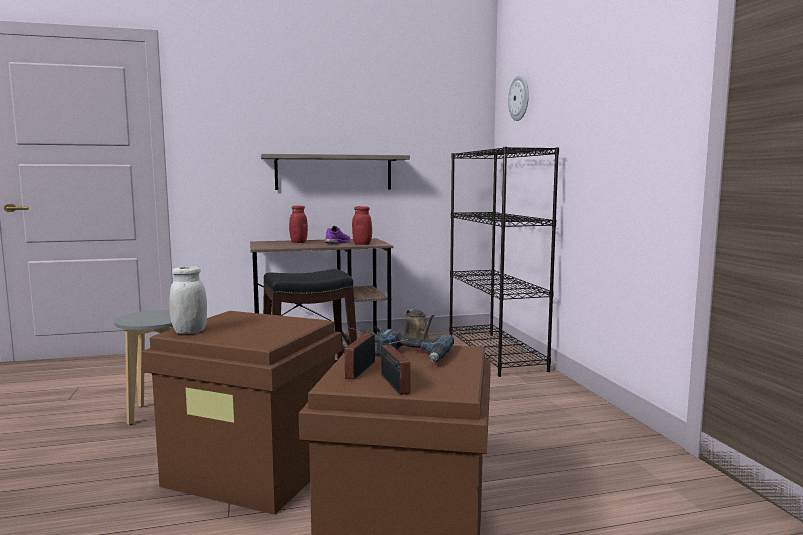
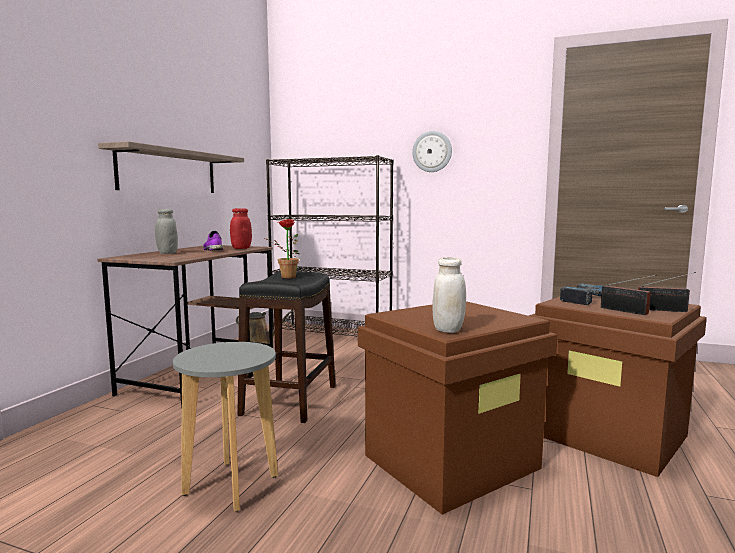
camera: 55 degrees left, 0 degrees up
red jar [289,206,308,243] -> grey jar [155,209,178,254]
wall clock [508,75,529,121] -> wall clock moved to [412,131,452,172]
none -> potted plant [265,219,300,278]

